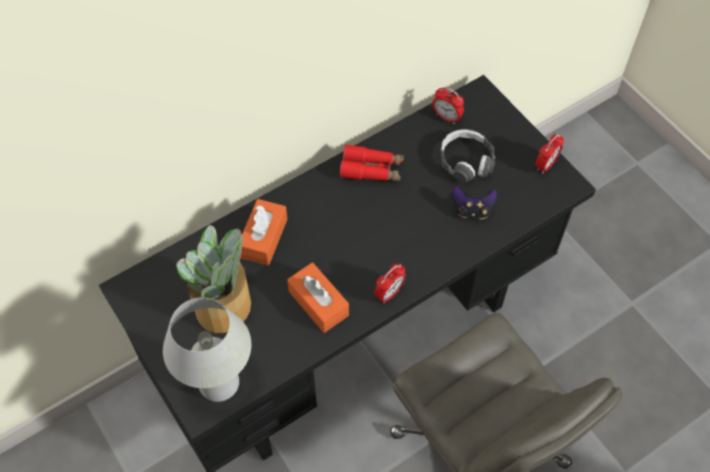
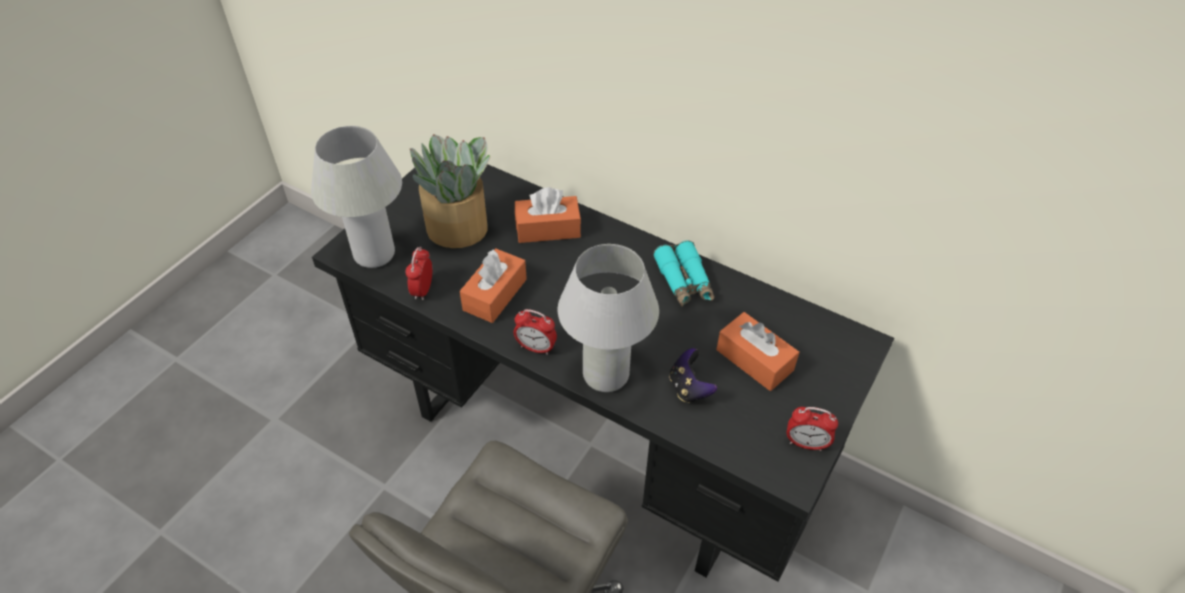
camera: 65 degrees right, 10 degrees down
red binoculars [340,144,404,181] -> turquoise binoculars [653,241,715,307]
alarm clock [432,87,464,124] -> alarm clock moved to [406,247,432,300]
headphones [440,129,495,183] -> orange tissue box [717,312,799,391]
none -> white table lamp [558,244,659,392]

